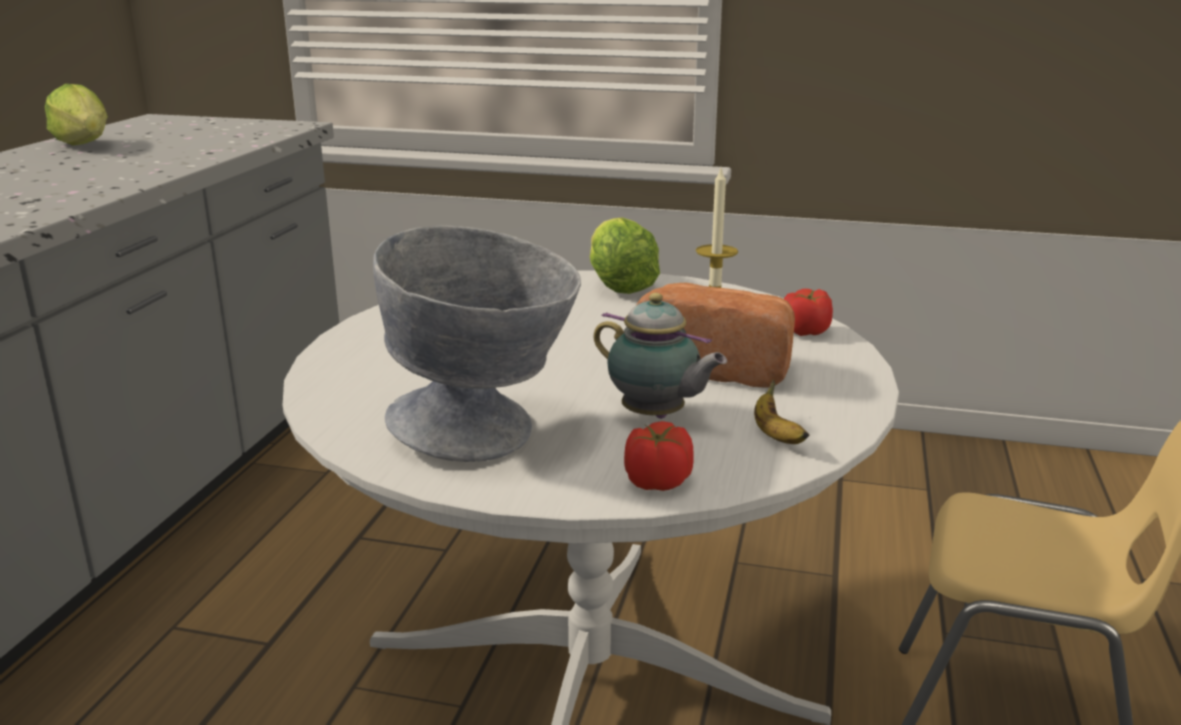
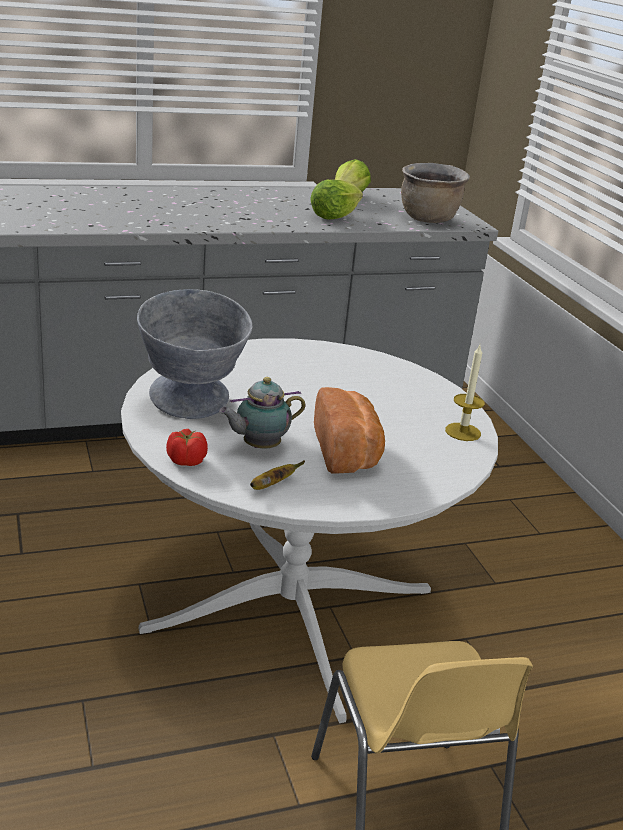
camera: 55 degrees right, 5 degrees up
lettuce [590,217,660,294] -> lettuce moved to [310,180,363,220]
teapot [594,293,727,419] -> teapot turned 60 degrees clockwise [219,377,305,448]
tomato [784,289,833,336] -> none
none -> brown cooking pot [401,163,470,223]

